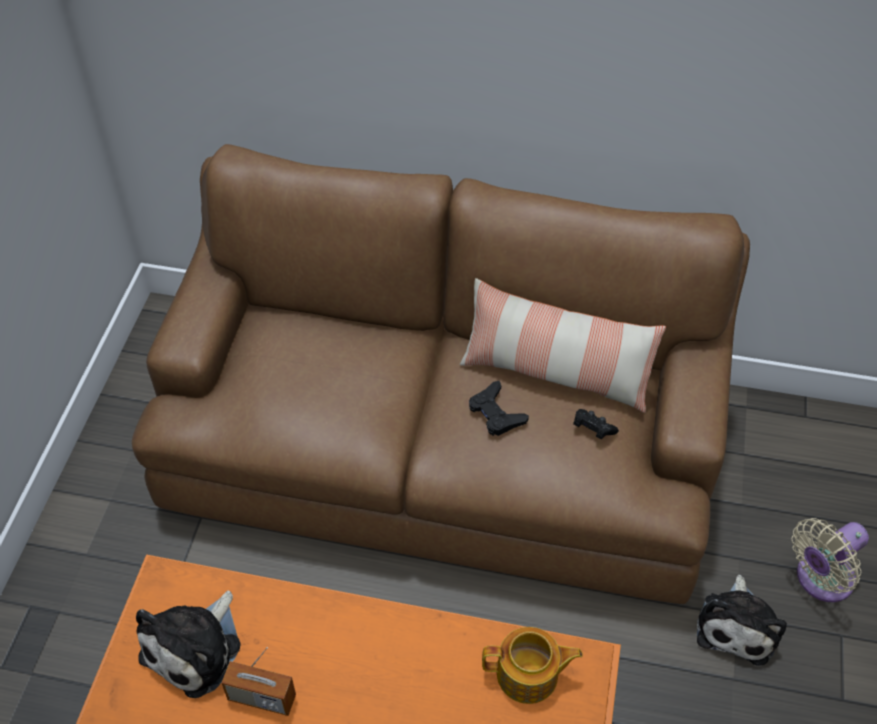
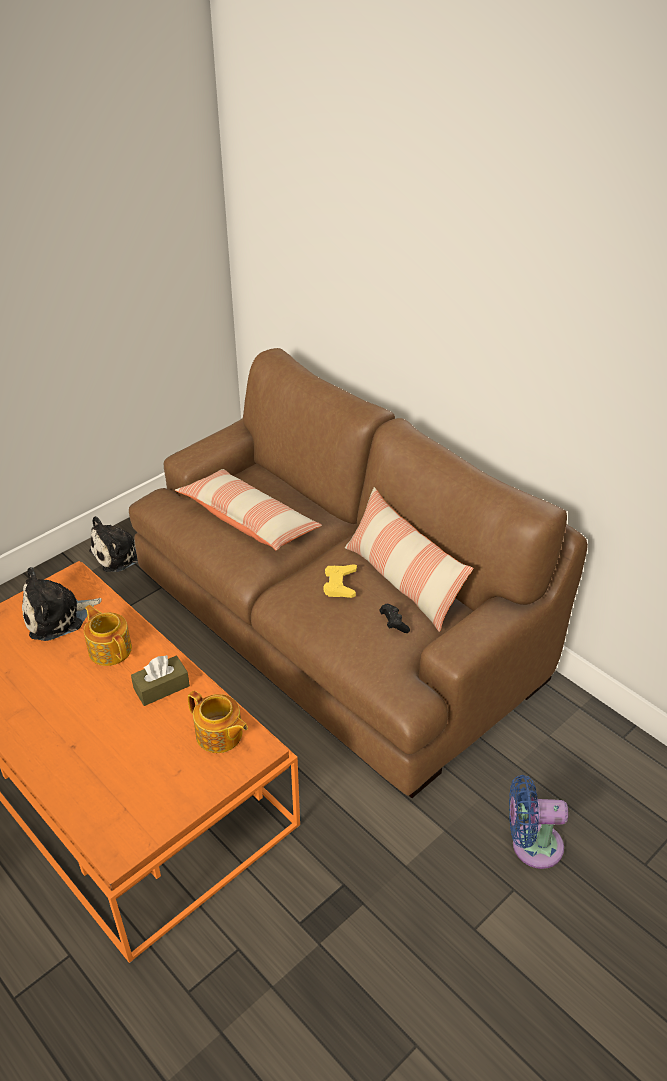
camera: 35 degrees right, 10 degrees down
radio [221,647,296,716] -> none
black game controller [469,381,529,436] -> yellow game controller [323,564,357,598]
plush toy [697,575,787,666] -> plush toy moved to [89,516,138,572]
beige fan [791,518,869,602] -> blue fan [509,775,568,869]
none -> teapot [84,605,132,666]
none -> brown tissue box [131,655,190,706]
none -> pillow [175,469,322,551]

